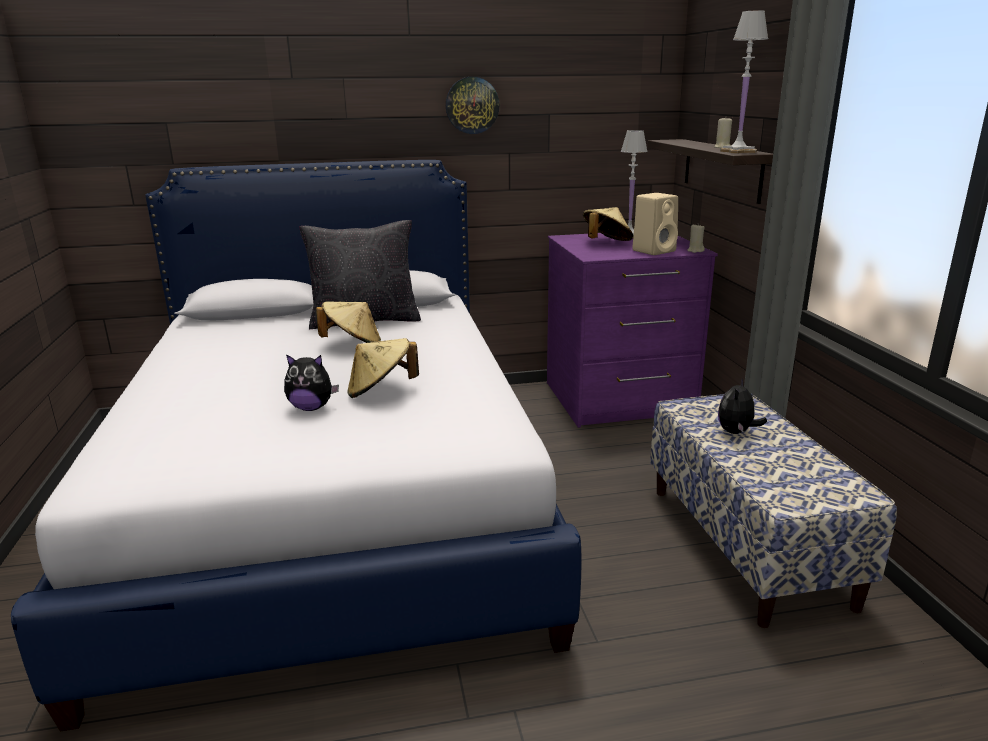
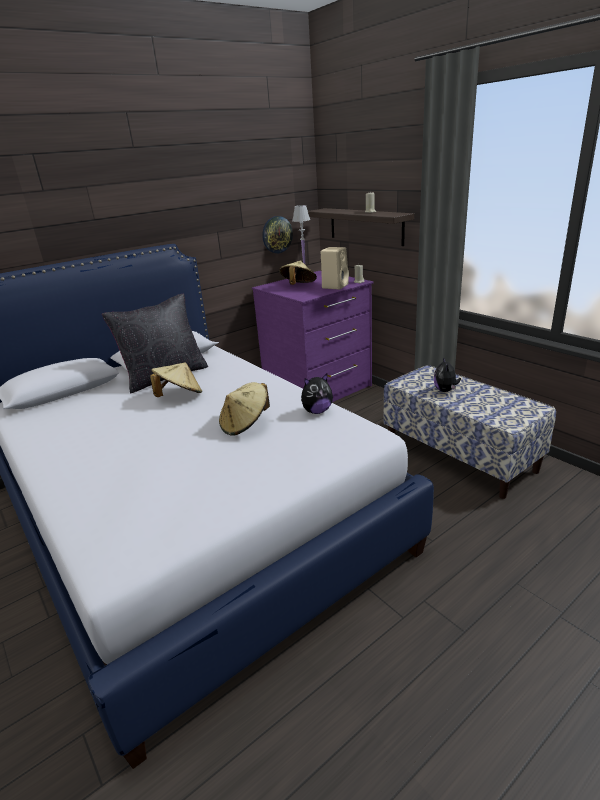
camera: 25 degrees left, 5 degrees up
plush toy [284,354,339,411] -> plush toy moved to [301,374,333,414]
wall clock [446,77,500,134] -> wall clock moved to [262,216,293,253]
white table lamp [720,10,768,154] -> none

